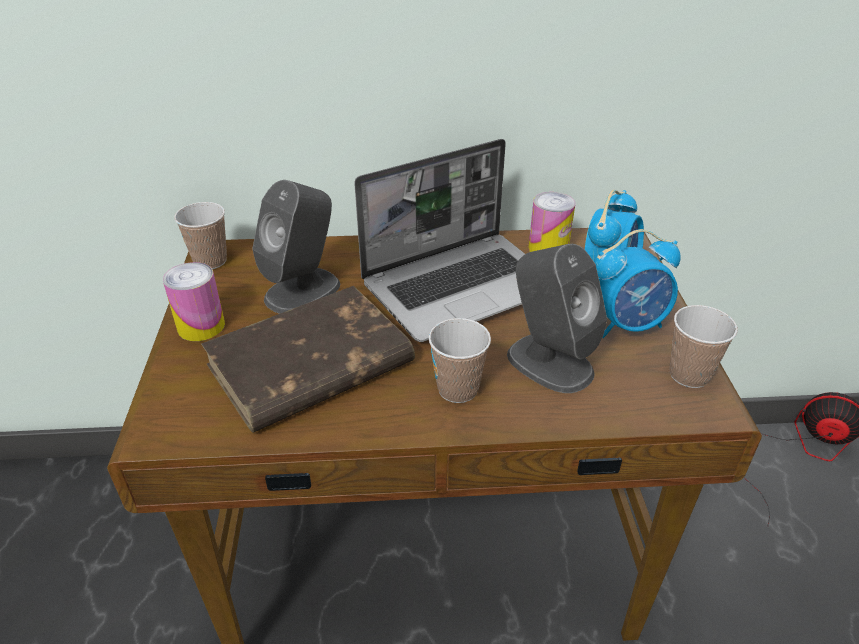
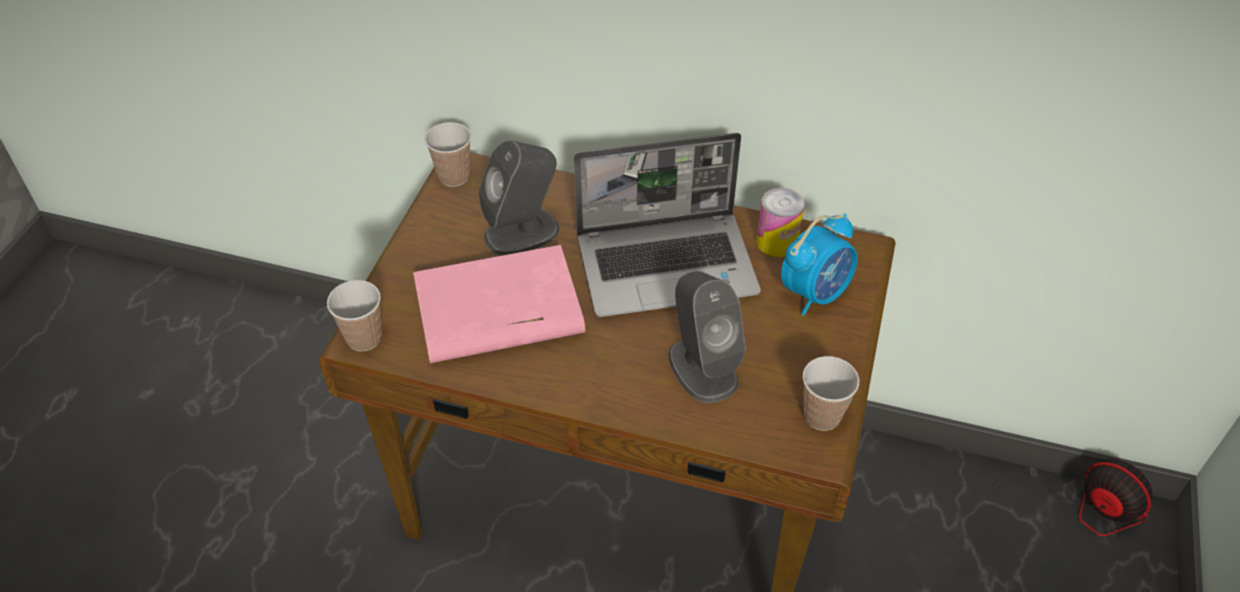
camera: 20 degrees right, 10 degrees up
can [163,262,225,341] -> none
brown book [201,286,415,433] -> pink book [413,245,585,363]
cup [428,318,491,403] -> cup moved to [327,280,382,352]
alarm clock [594,229,681,338] -> none

